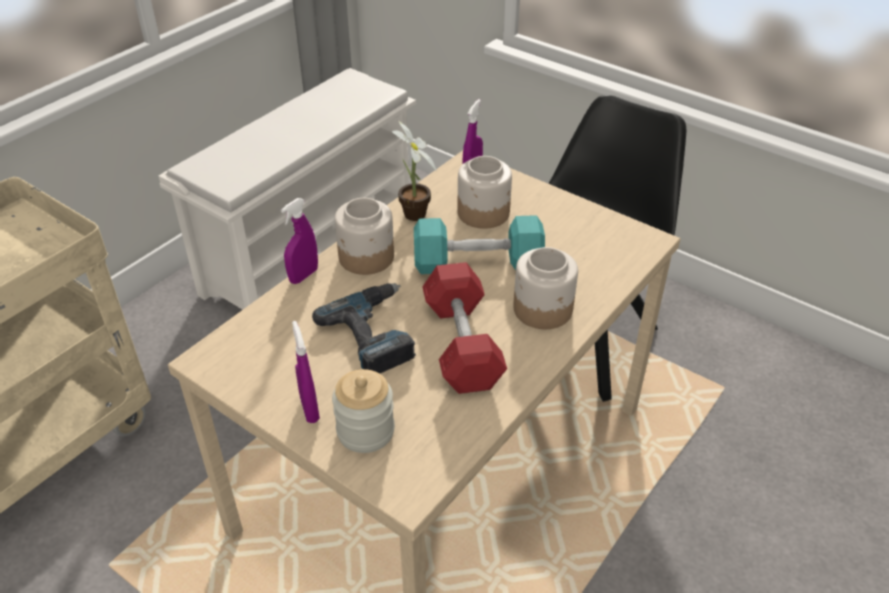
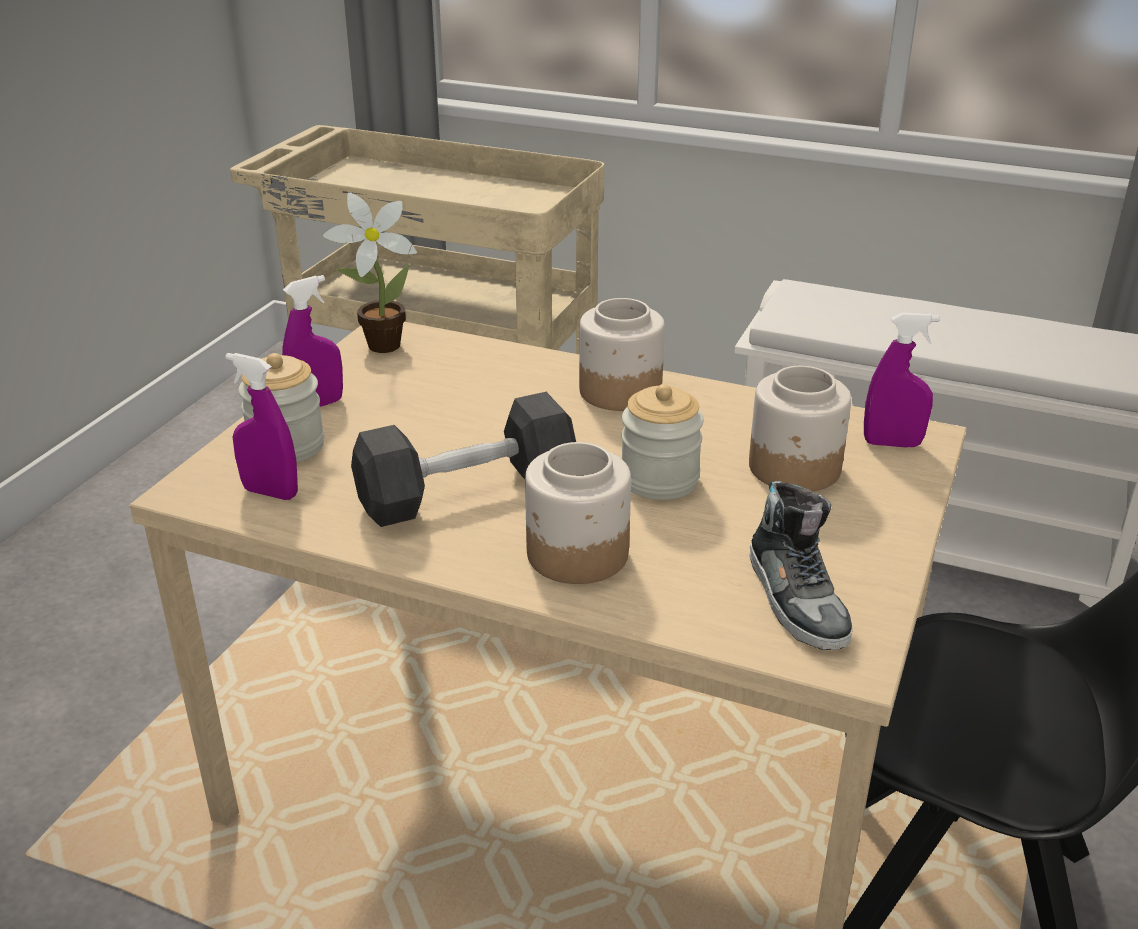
camera: 75 degrees right, 10 degrees down
purple spray bottle [281,198,318,284] -> purple spray bottle moved to [226,353,298,500]
power drill [312,283,416,374] -> none
potted plant [392,120,437,221] -> potted plant moved to [323,192,417,353]
turquoise dumbbell [414,215,545,274] -> jar [621,384,704,500]
red dumbbell [422,262,507,394] -> grey dumbbell [351,392,576,527]
none -> shoe [750,481,853,650]

